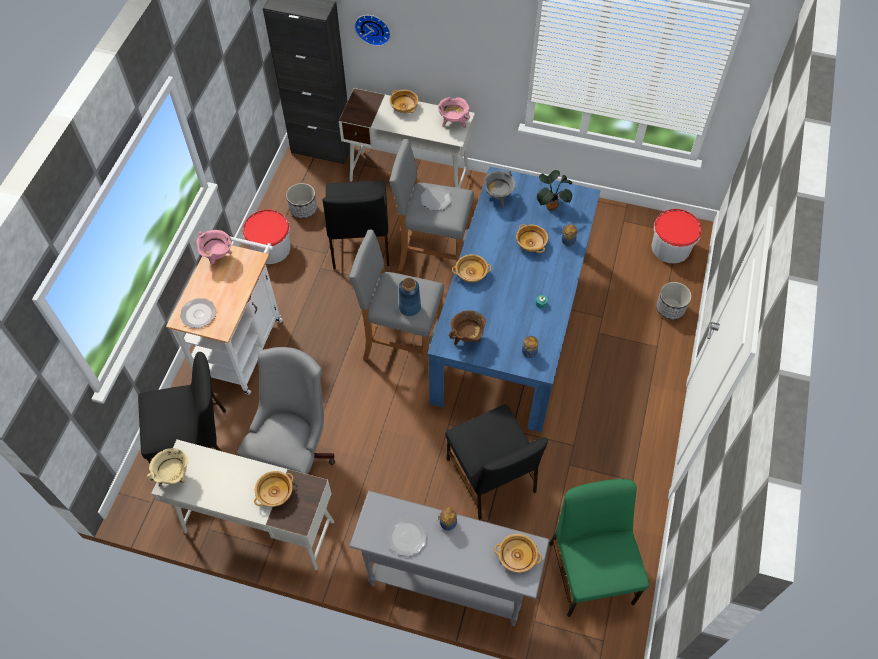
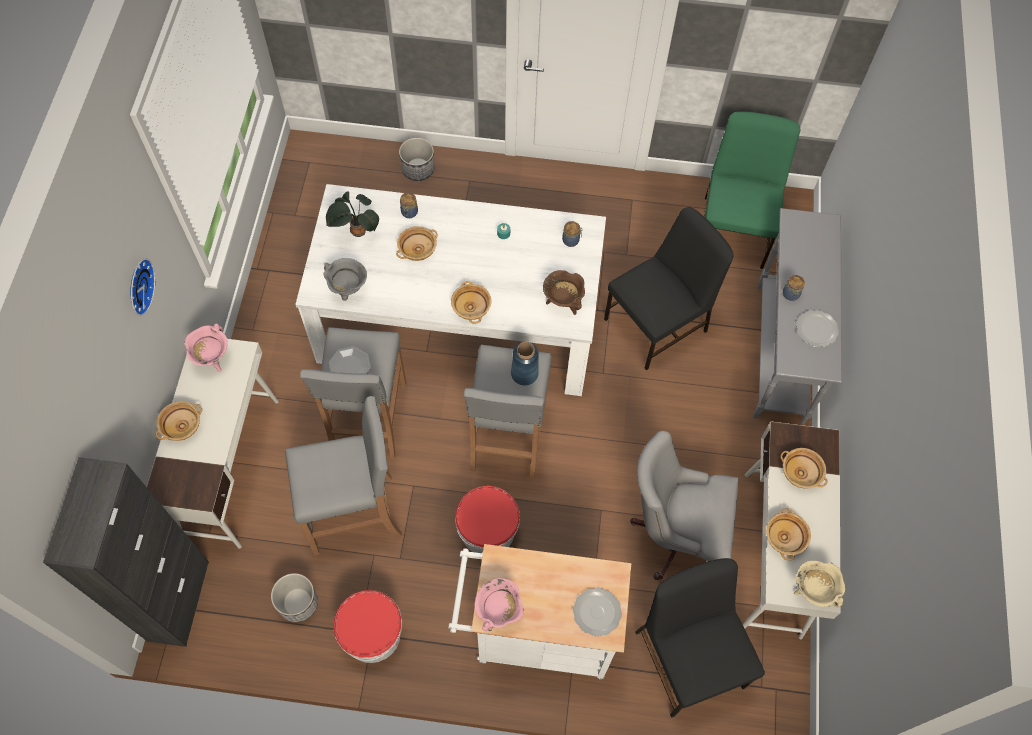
camera: 100 degrees left, 5 degrees up
black chair [322,180,389,269] -> grey stool [285,396,402,555]
wall clock [354,15,391,46] -> wall clock moved to [130,258,155,316]
blue dining table [427,167,601,432] -> white dining table [295,184,606,396]
beige bowl [494,534,542,572] -> beige bowl moved to [766,508,811,561]
green chair [549,479,649,617] -> green chair turned 120 degrees clockwise [704,112,800,269]
bucket [651,209,702,263] -> bucket moved to [455,486,520,553]

